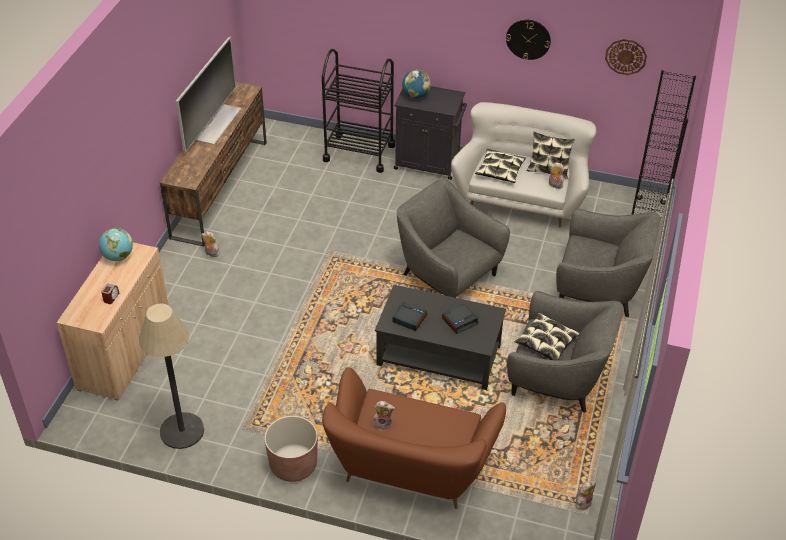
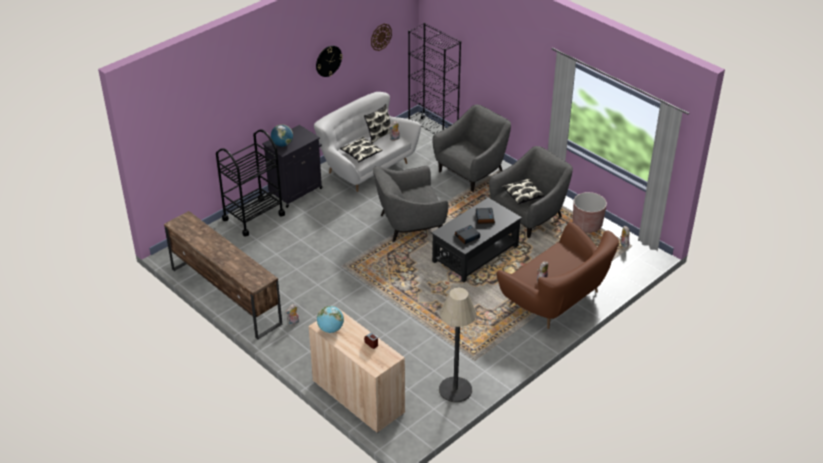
camera: 60 degrees left, 5 degrees down
television [176,37,241,153] -> none
brown planter [264,416,318,482] -> brown planter moved to [573,192,607,233]

